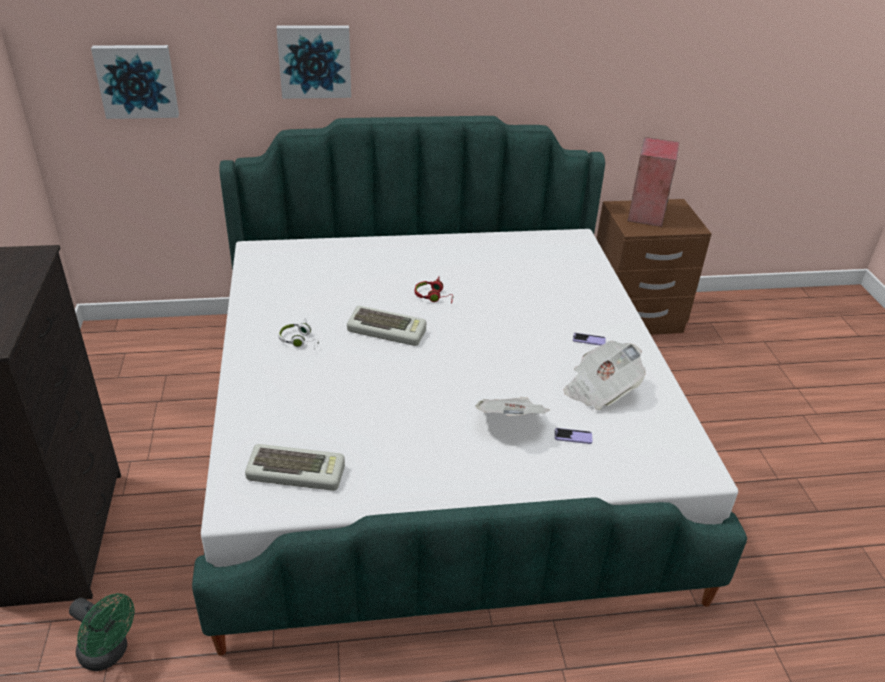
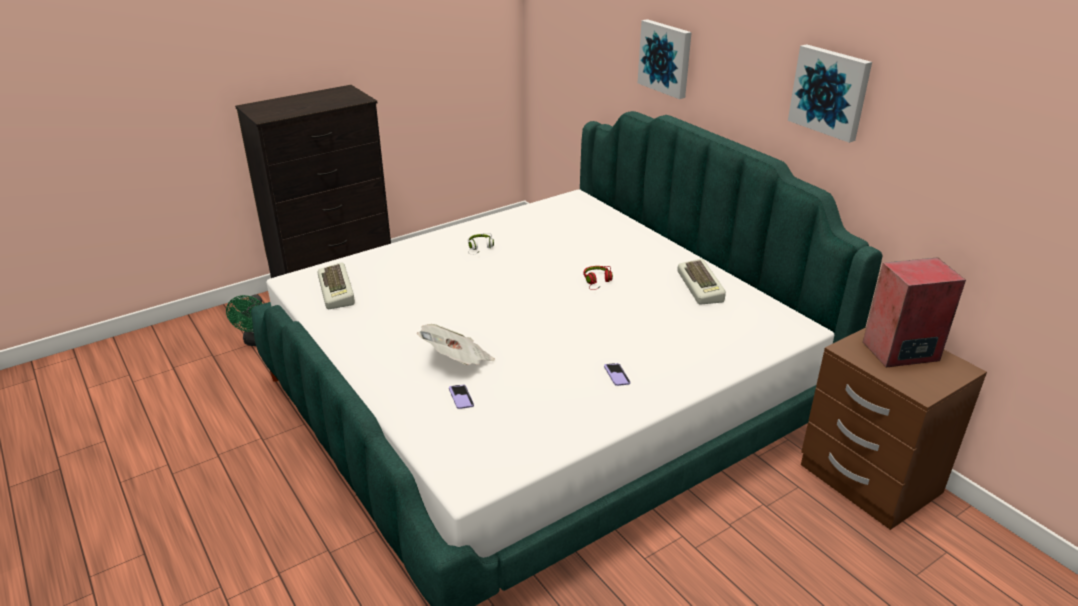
camera: 65 degrees right, 5 degrees down
picture [91,45,179,119] -> picture moved to [788,44,872,143]
keyboard [347,306,426,346] -> keyboard moved to [677,259,726,305]
newspaper [564,340,646,410] -> none

